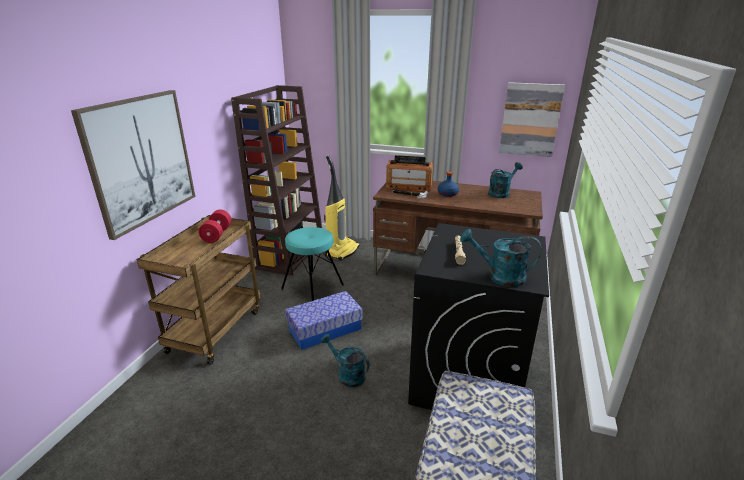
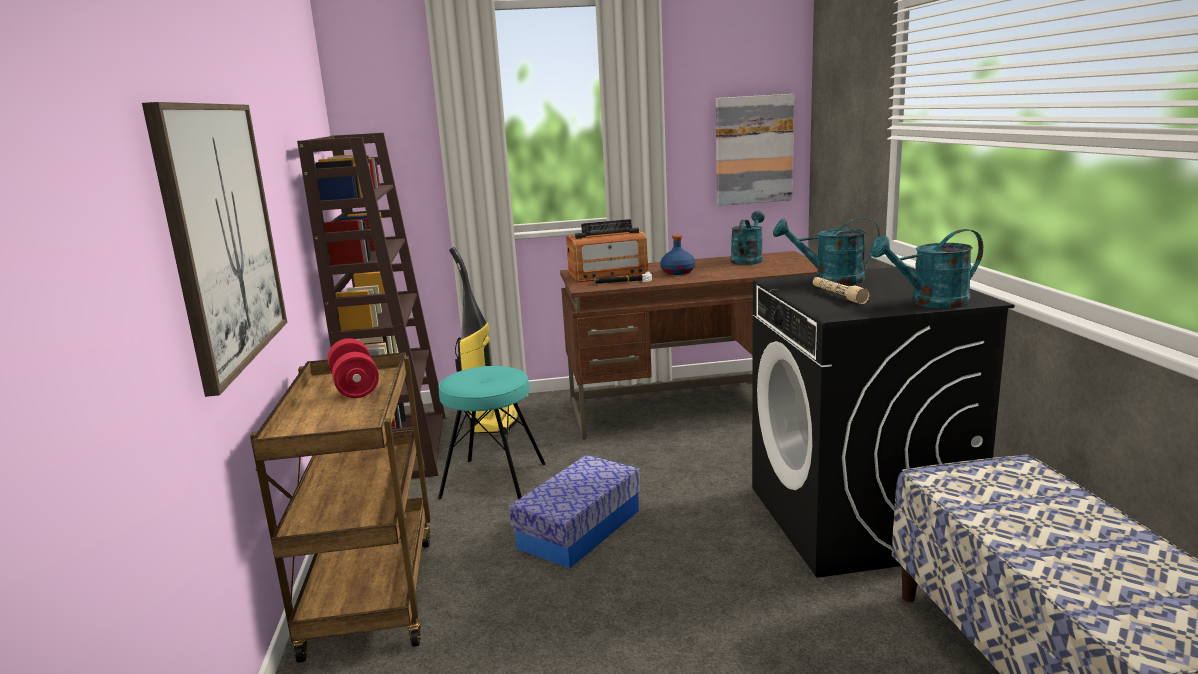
camera: 25 degrees left, 10 degrees down
turquoise watering can [321,334,370,387] -> turquoise watering can moved to [773,217,880,285]

